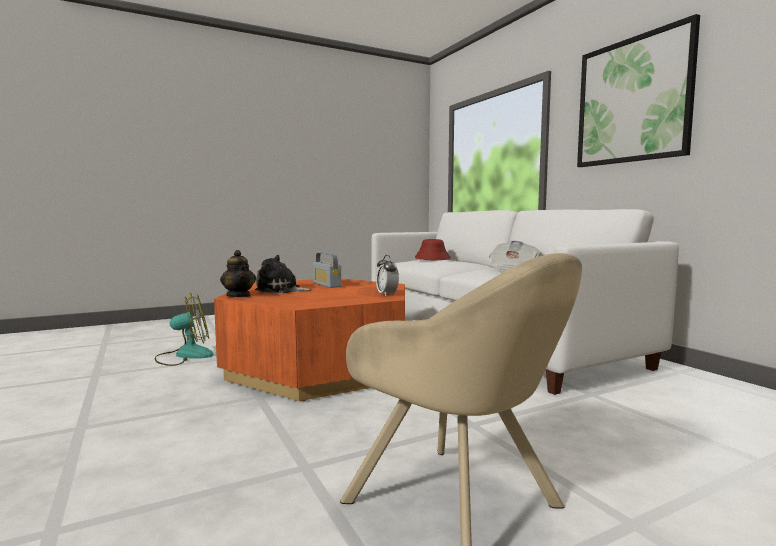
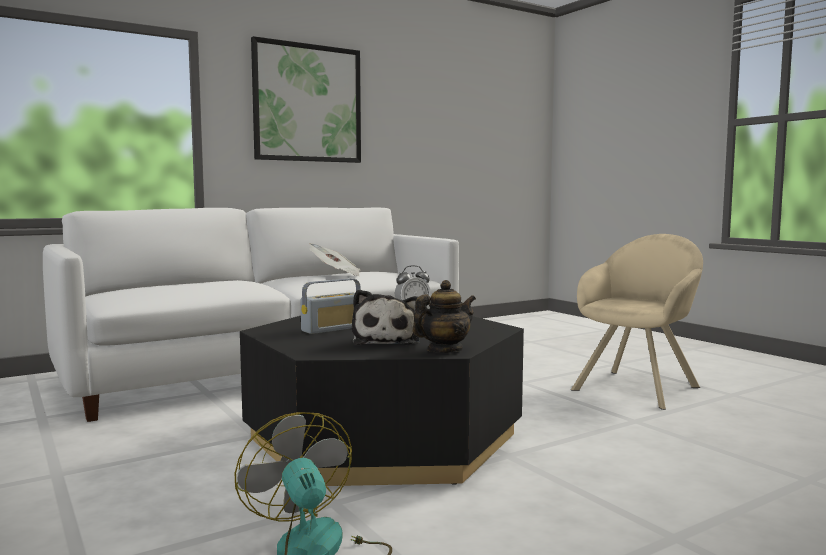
camera: 95 degrees left, 0 degrees up
orange coffee table [214,279,405,401] -> black coffee table [240,309,524,486]
red hat [415,239,451,260] -> none

